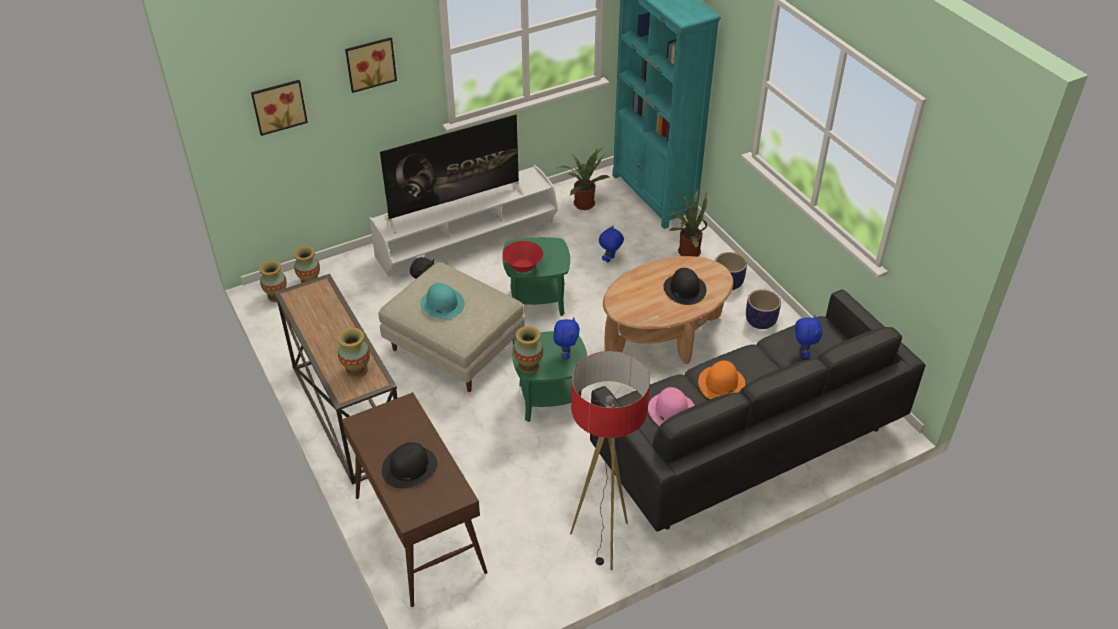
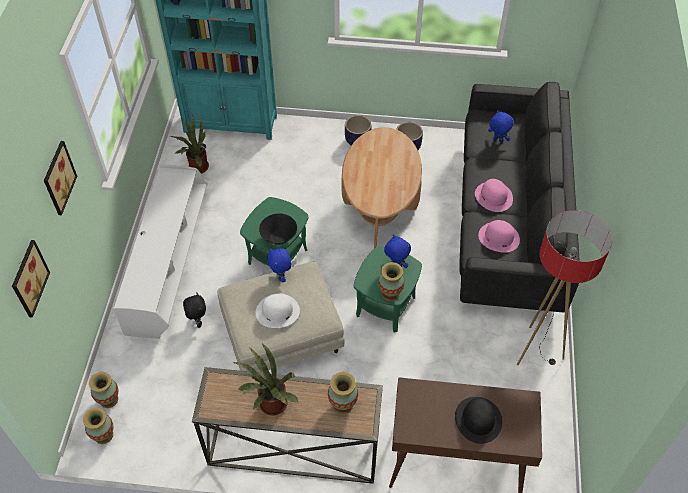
camera: 55 degrees left, 10 degrees up
television [380,114,524,233] -> none
turquoise hat [420,283,465,319] -> white hat [256,293,300,328]
red bowl [502,241,543,273] -> black bowl [259,213,297,245]
blue plush toy [599,226,624,262] -> blue plush toy moved to [267,248,292,282]
black hat [663,268,706,305] -> none
potted plant [668,190,707,257] -> potted plant moved to [233,343,298,416]
orange hat [698,360,745,399] -> pink hat [475,179,513,212]

